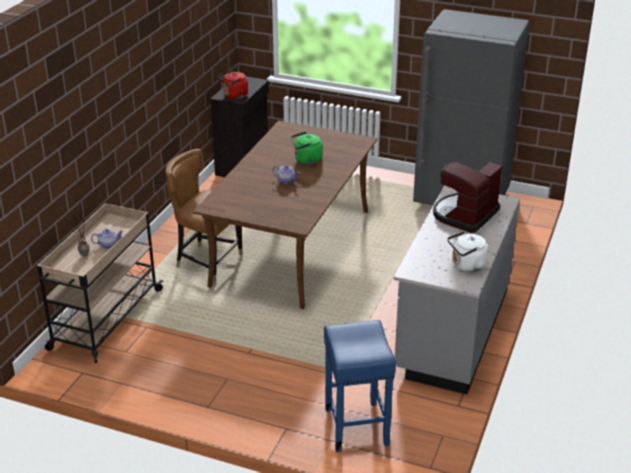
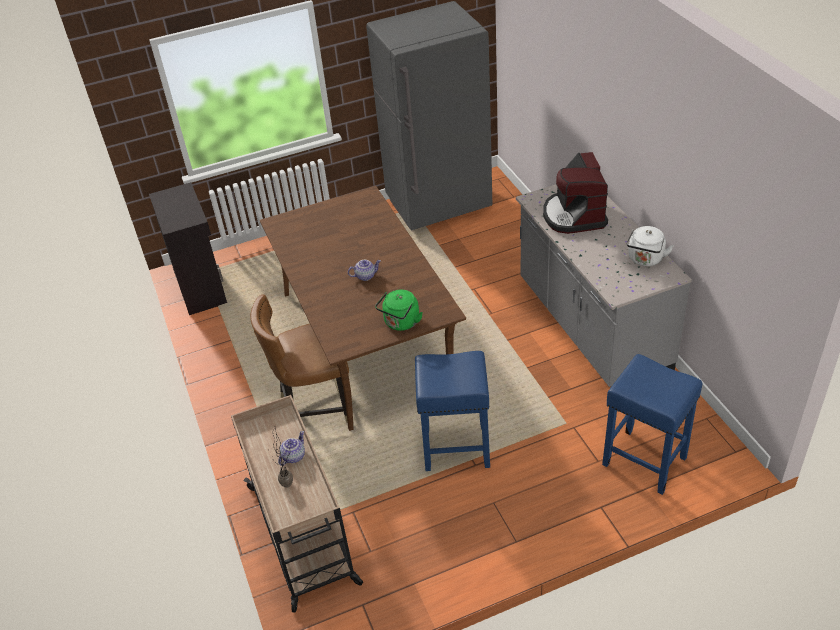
camera: 40 degrees left, 10 degrees up
red kettle [217,71,248,99] -> none
green kettle [291,132,323,164] -> green kettle moved to [375,290,423,331]
none -> blue stool [415,351,490,471]

